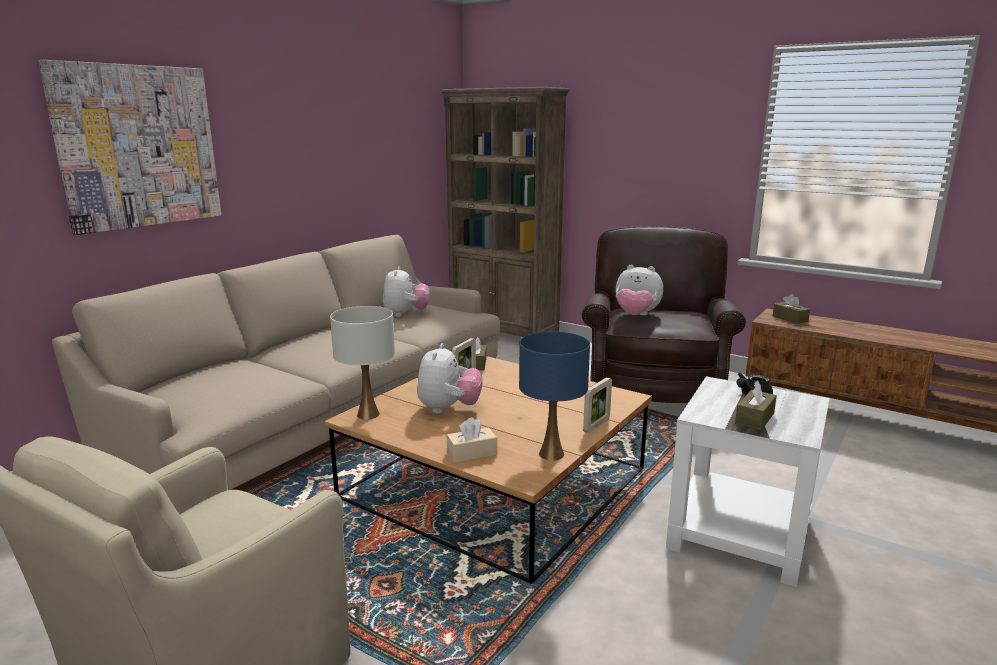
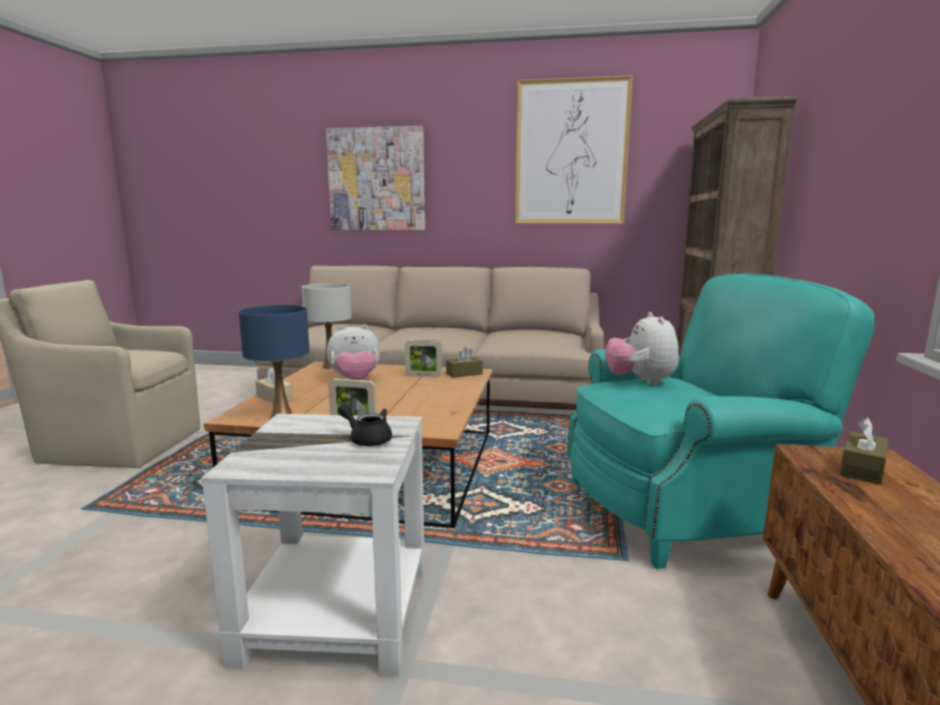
camera: 65 degrees right, 5 degrees down
plush toy [383,266,430,317] -> none
brown armchair [582,226,746,403] -> turquoise armchair [567,273,875,569]
brown tissue box [735,380,777,431] -> none
none -> picture [515,75,633,224]

